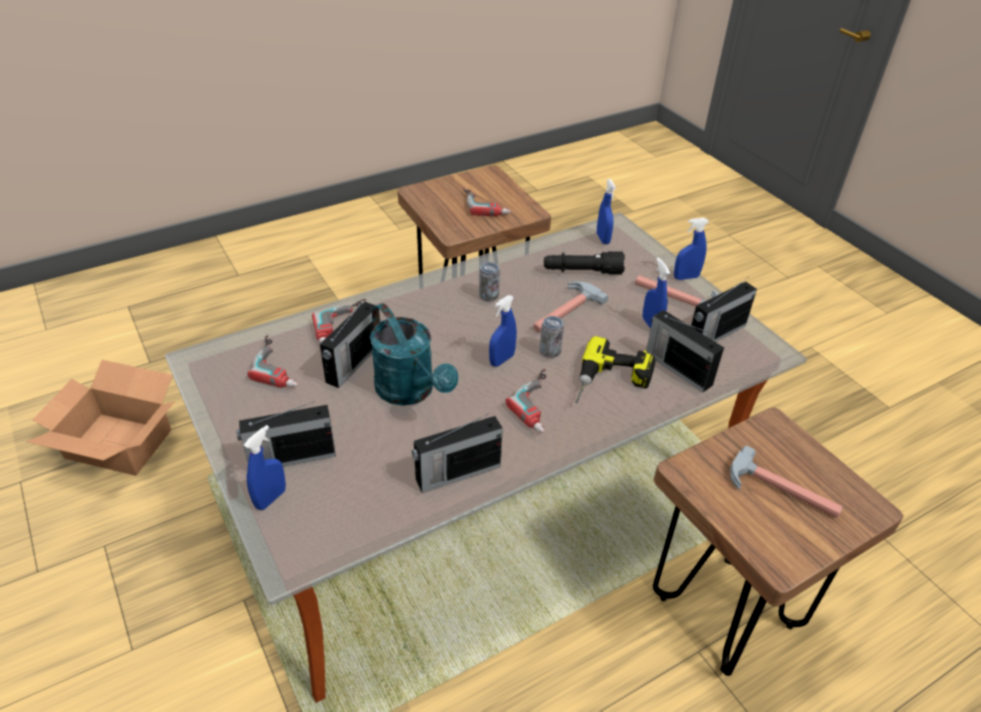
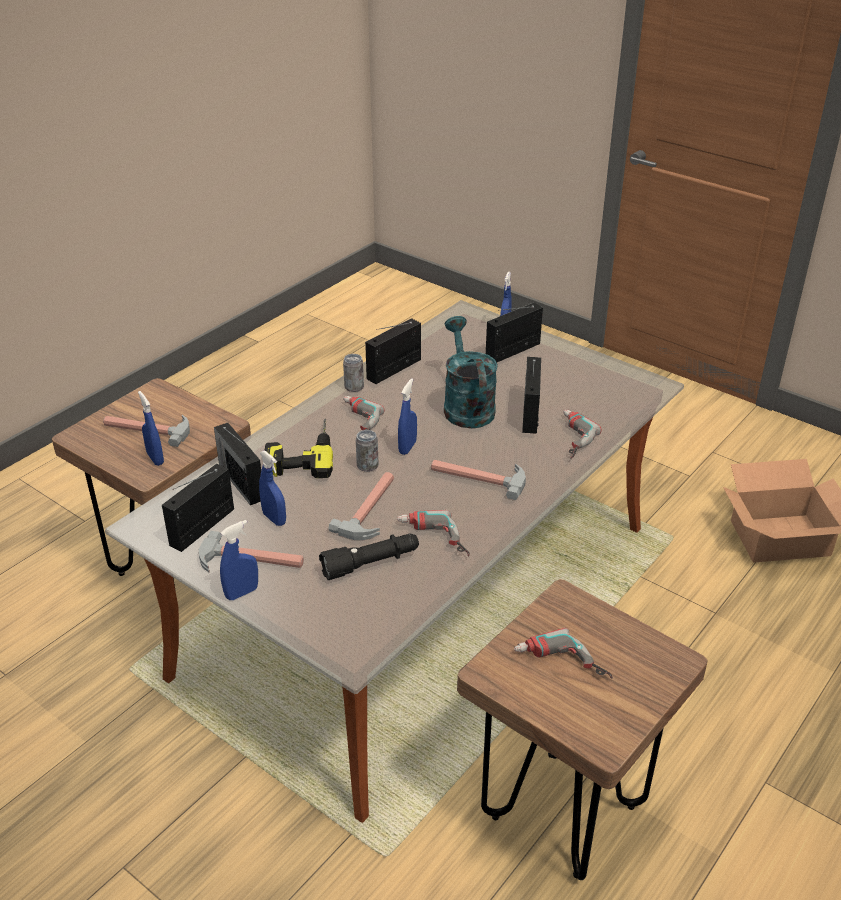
camera: 160 degrees right, 5 degrees down
power drill [247,335,298,388] -> power drill moved to [397,510,470,556]
turquoise watering can [370,303,458,406] -> turquoise watering can turned 45 degrees clockwise [444,316,498,428]
can [479,262,500,301] -> can moved to [343,354,364,392]
blue spray bottle [597,179,616,244] -> blue spray bottle moved to [138,391,164,466]
radio [646,310,724,392] -> radio turned 150 degrees counterclockwise [214,423,261,505]
none -> hammer [431,460,526,500]

